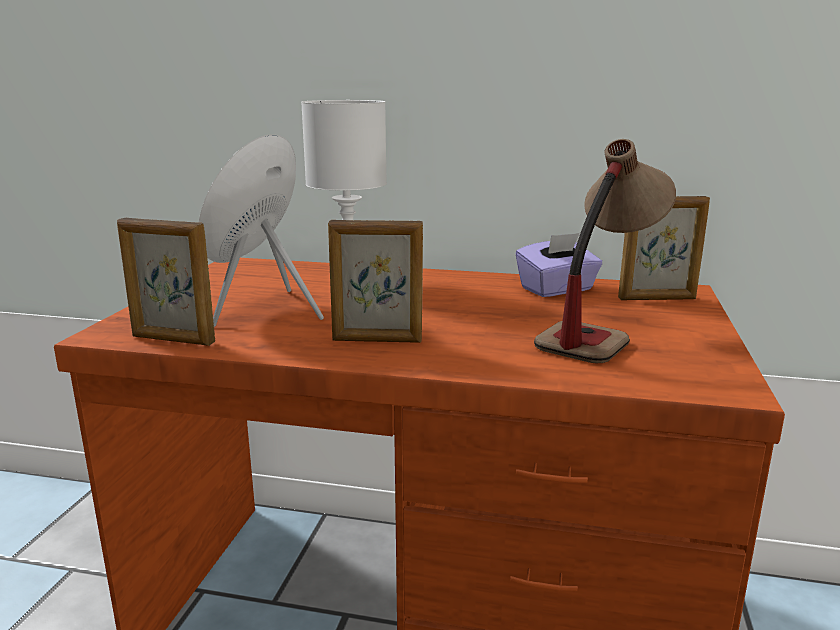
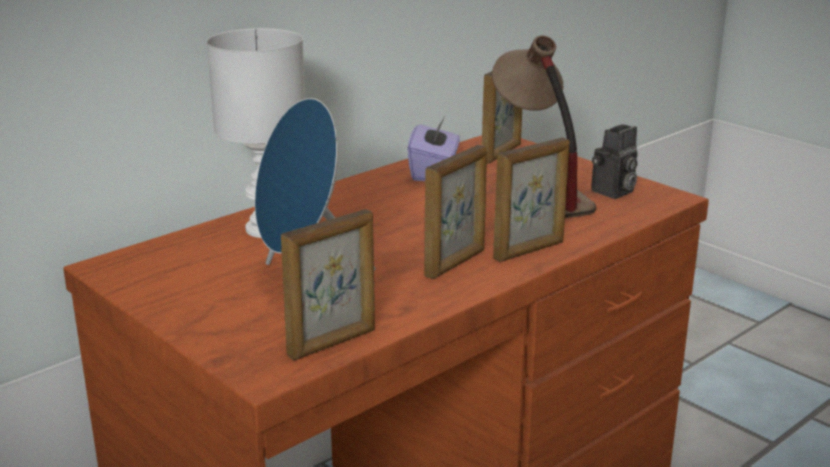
camera: 55 degrees left, 5 degrees up
none -> picture frame [493,137,570,262]
none -> camera [591,124,638,199]

